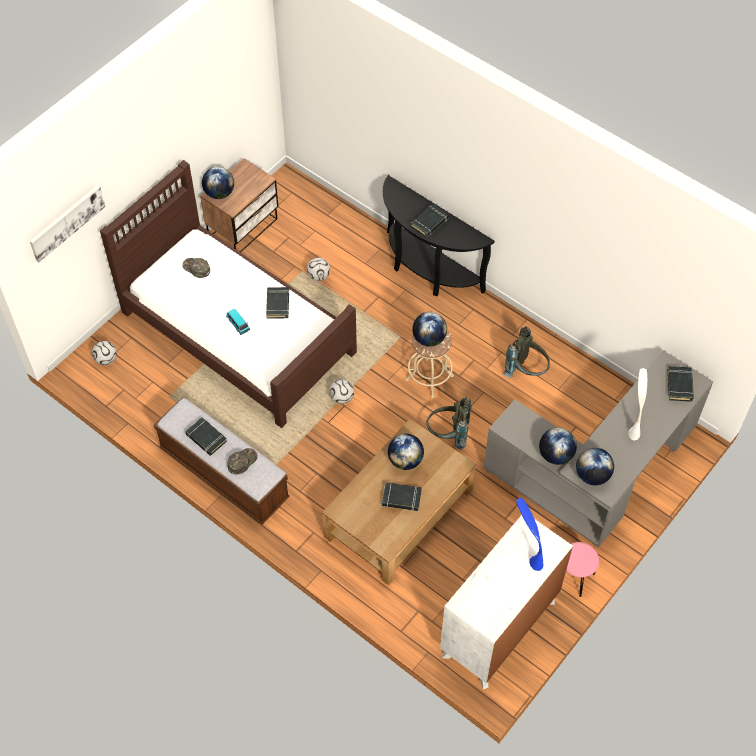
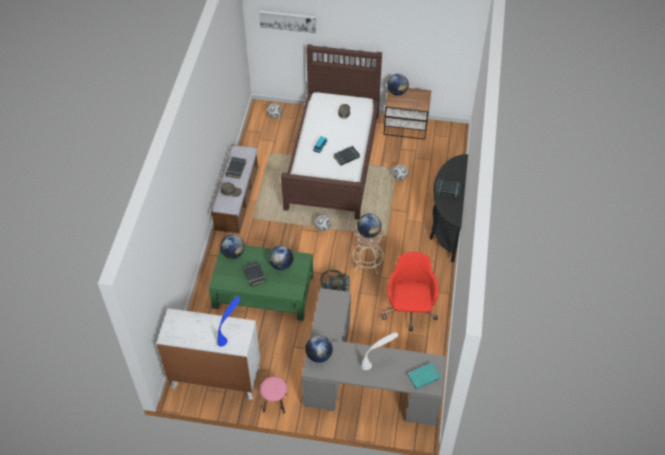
camera: 60 degrees right, 5 degrees down
brown coffee table [322,419,476,585] -> green coffee table [209,245,313,321]
grey backpack [503,326,550,378] -> red office chair [382,252,439,331]
globe [539,427,577,465] -> globe moved to [220,235,245,259]
black book [668,366,694,402] -> turquoise book [407,363,440,390]

